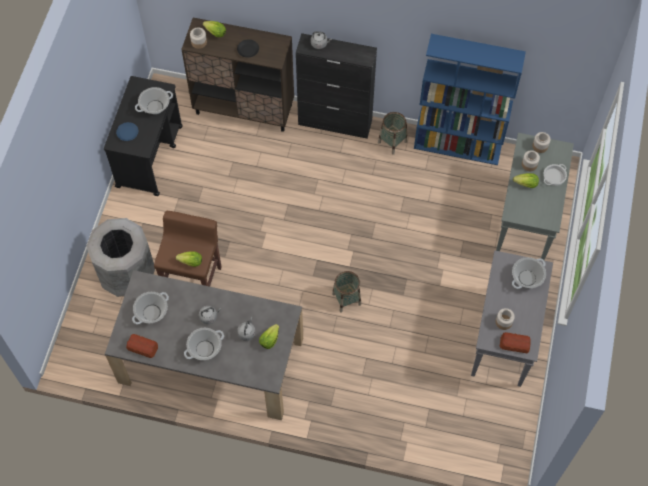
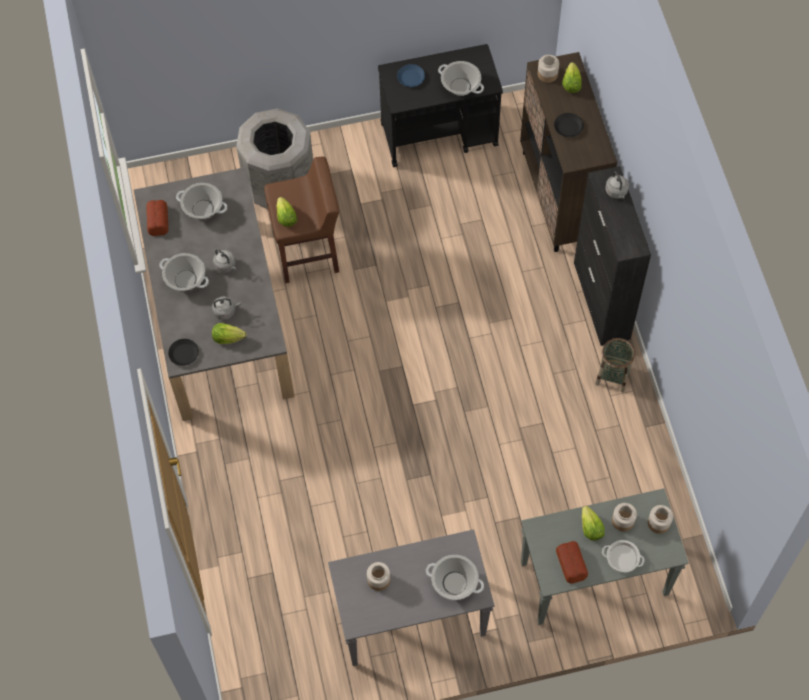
camera: 65 degrees right, 0 degrees up
basket [332,271,361,312] -> none
blue bookcase [414,34,526,165] -> none
bread [500,332,531,353] -> bread moved to [556,541,588,584]
none -> black plate [168,339,199,366]

